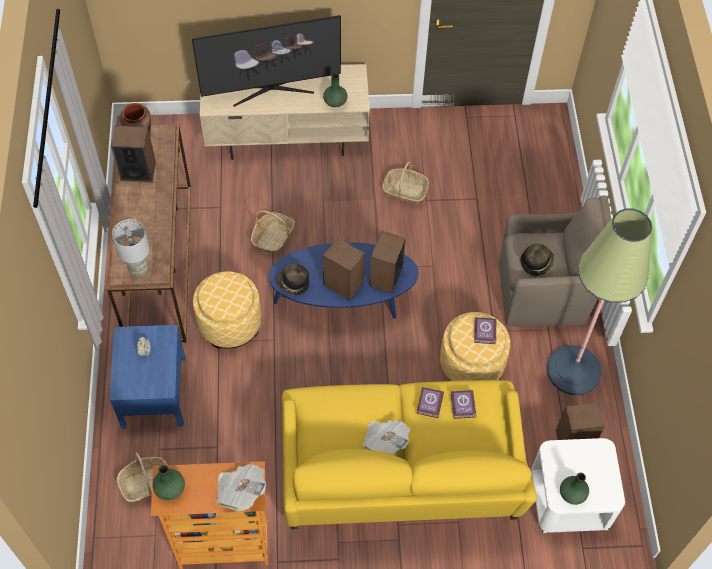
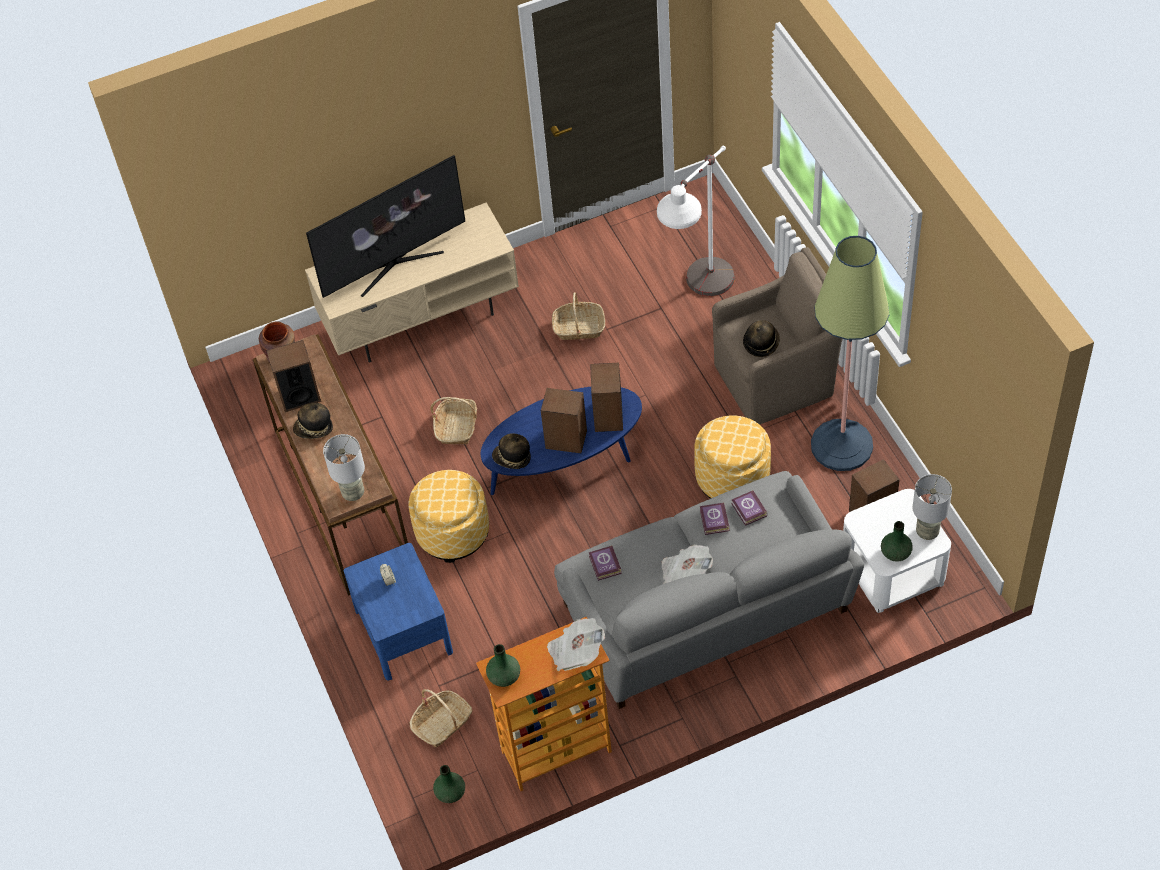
camera: 15 degrees left, 5 degrees down
yellow sofa [282,380,537,529] -> grey sofa [554,471,864,709]
green vase [323,73,347,107] -> green vase moved to [433,765,465,803]
book [474,317,497,344] -> book moved to [589,546,622,581]
none -> hat [293,403,333,439]
none -> white floor lamp [657,146,735,296]
none -> grey table lamp [913,474,952,540]

